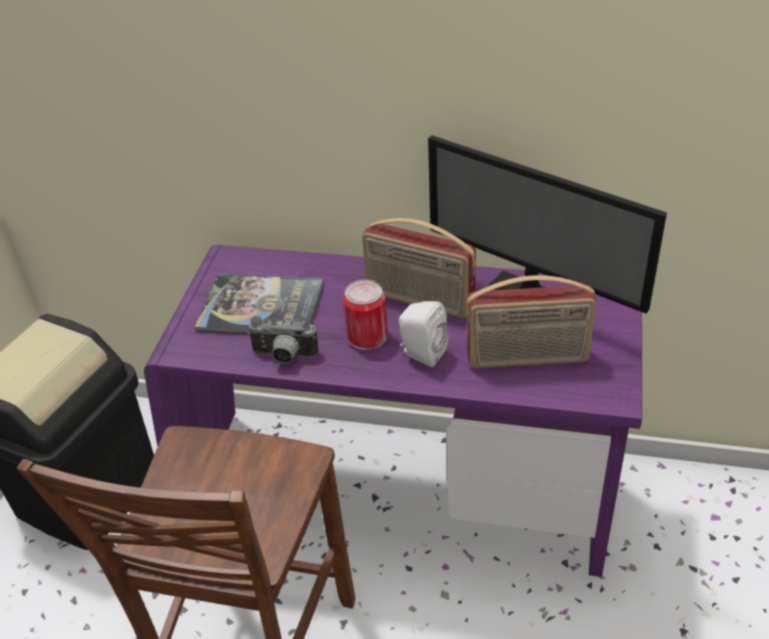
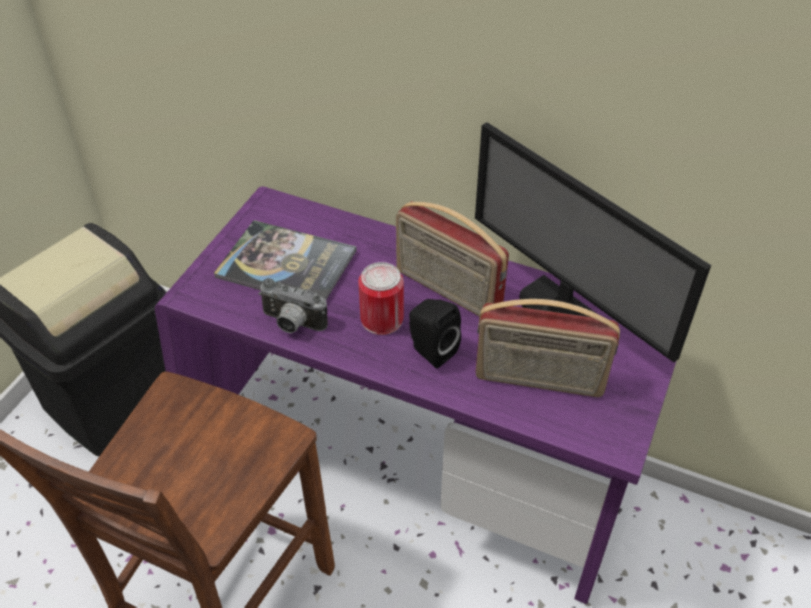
camera: 10 degrees right, 5 degrees up
white speaker [399,301,449,367] -> black speaker [409,299,461,369]

